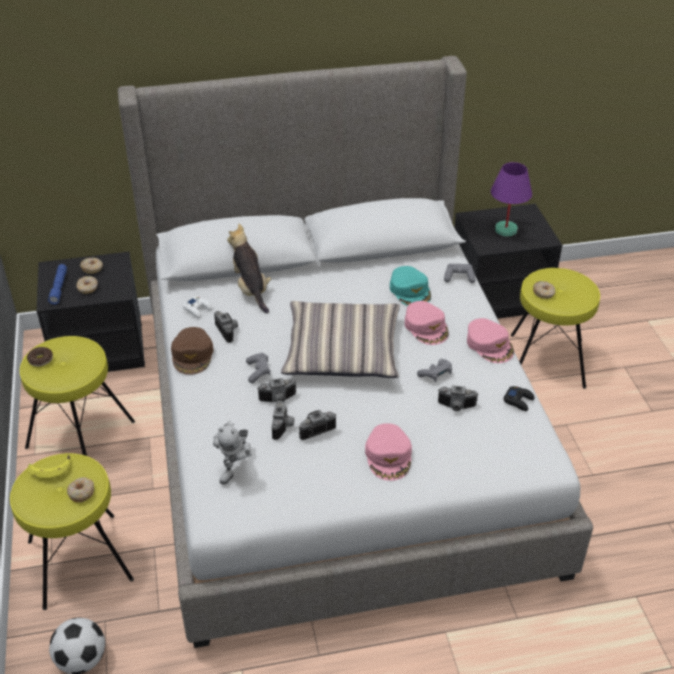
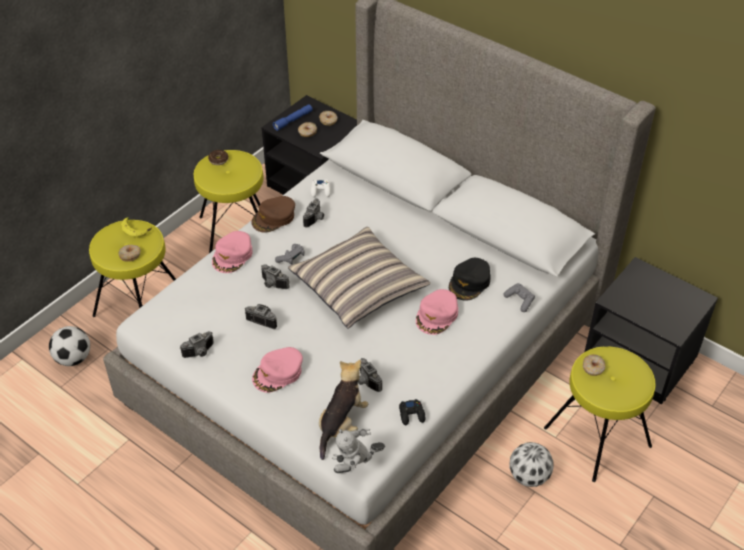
camera: 50 degrees right, 5 degrees up
toy robot [213,420,252,485] -> toy robot moved to [332,429,385,473]
plush toy [227,224,271,314] -> plush toy moved to [319,360,368,460]
camera [271,400,294,440] -> camera moved to [180,331,214,358]
turquoise cap [390,266,431,306] -> black cap [449,258,491,301]
grey game controller [417,359,452,382] -> none
pink cap [467,318,514,363] -> pink cap moved to [212,231,253,273]
purple table lamp [491,162,532,236] -> none
none -> football [509,442,554,487]

